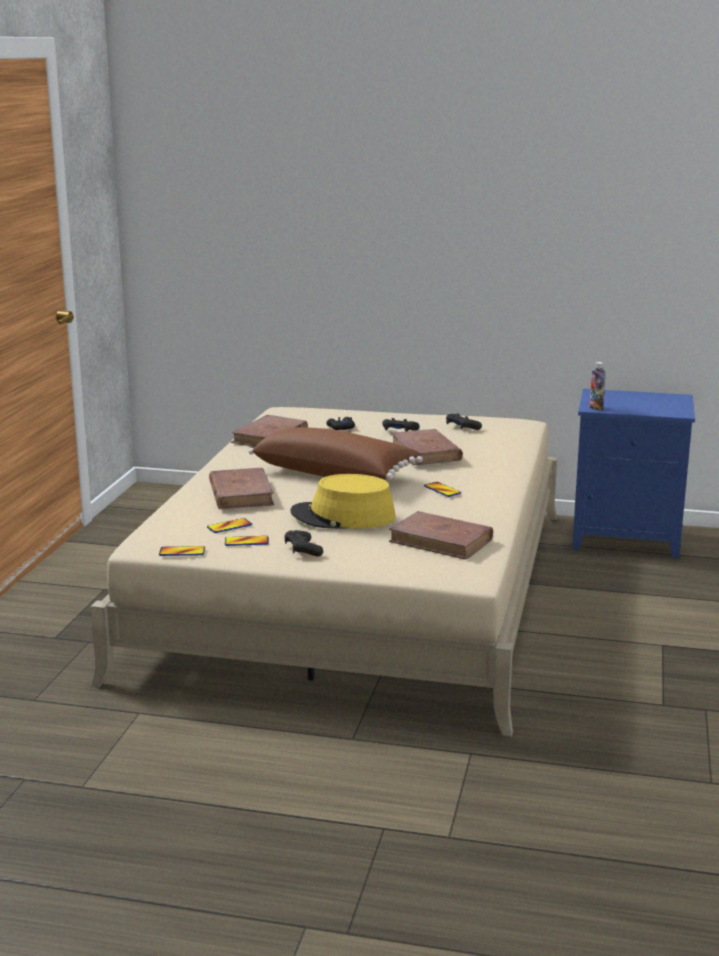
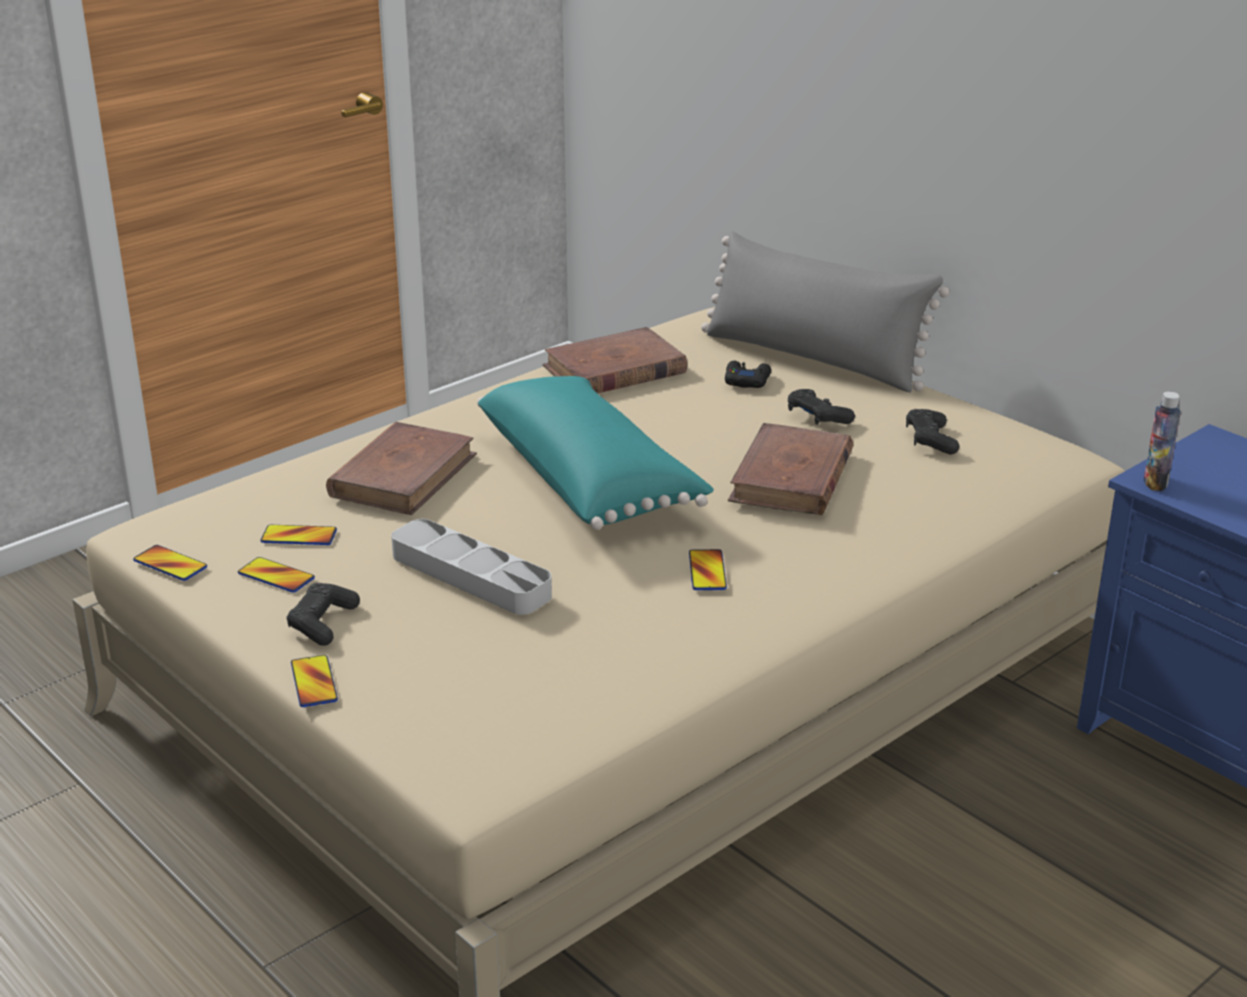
camera: 35 degrees right, 10 degrees up
brown pillow [248,427,423,480] -> turquoise pillow [477,376,714,530]
yellow hat [290,474,396,529] -> grey tray [391,519,552,615]
brown book [389,511,493,559] -> none
none -> phone [291,655,338,707]
none -> grey pillow [701,231,950,393]

